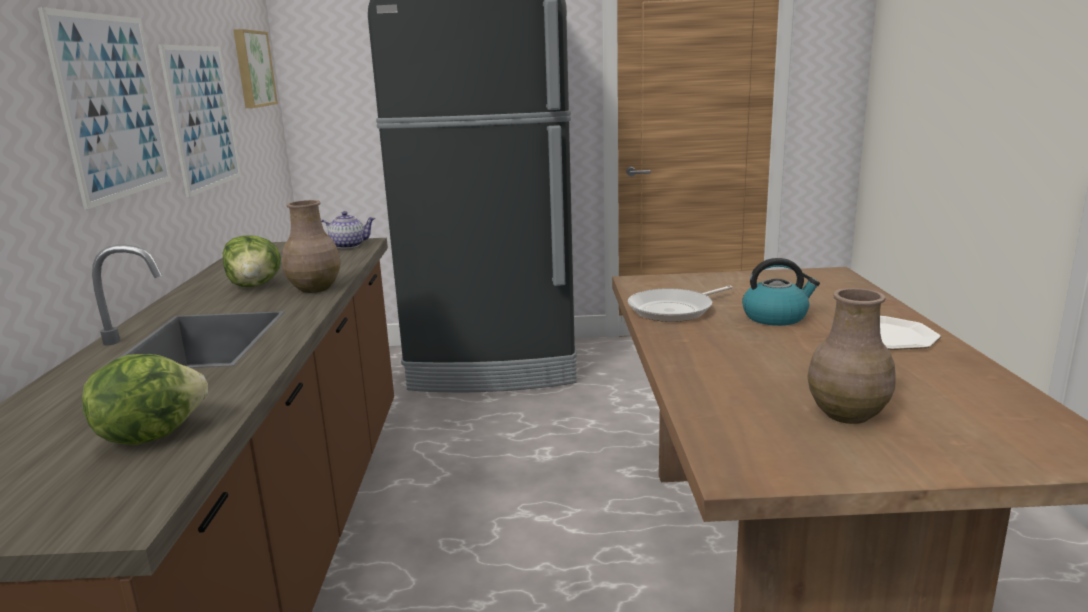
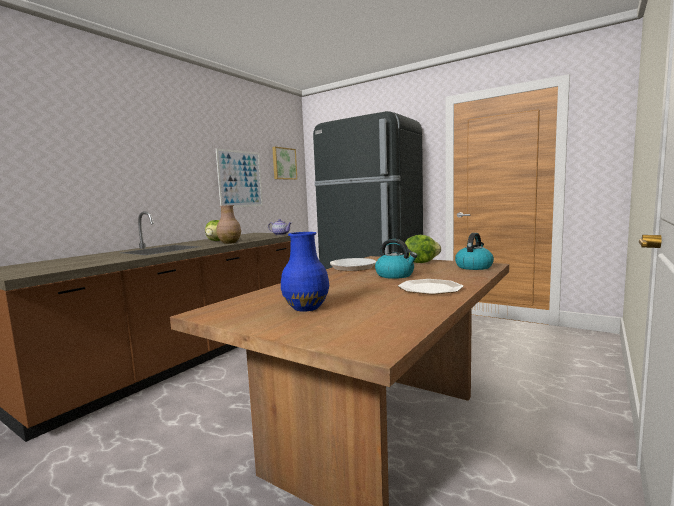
camera: 35 degrees right, 10 degrees down
picture [38,7,172,209] -> none
lettuce [82,354,208,445] -> lettuce moved to [405,235,441,263]
brown vase [807,288,896,424] -> blue vase [281,232,329,312]
none -> kettle [455,233,494,270]

